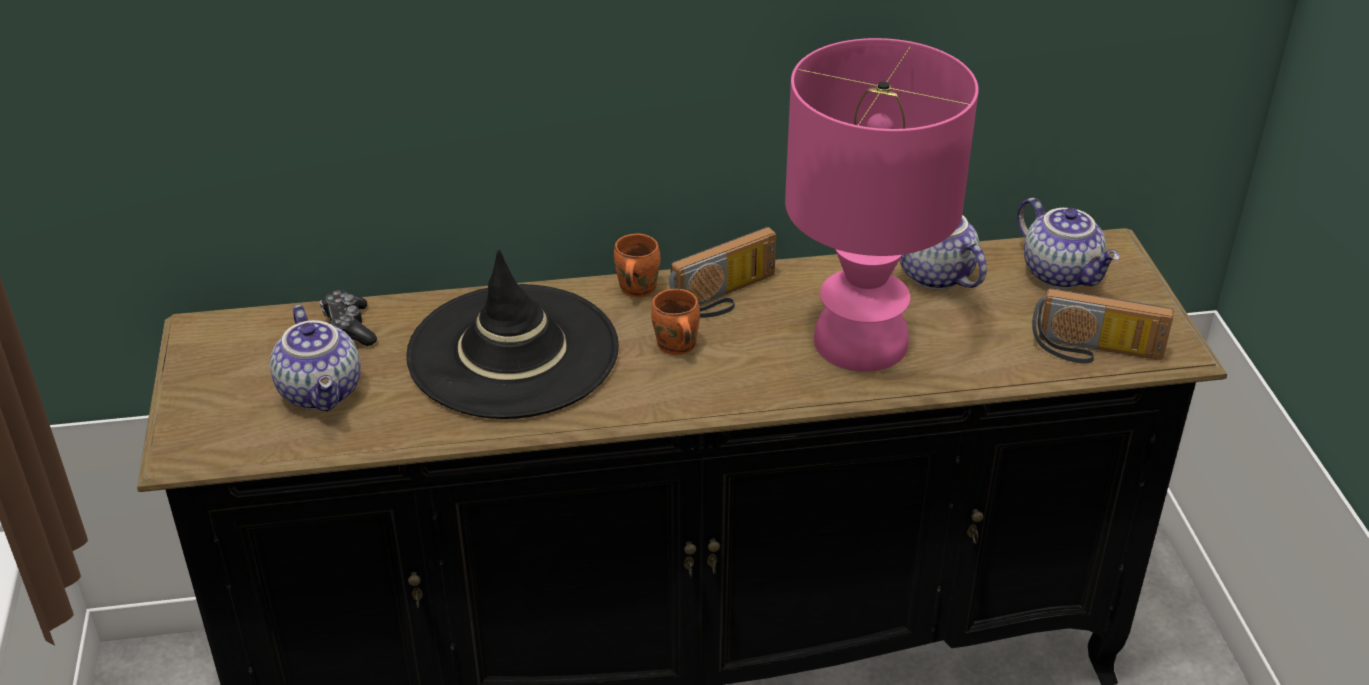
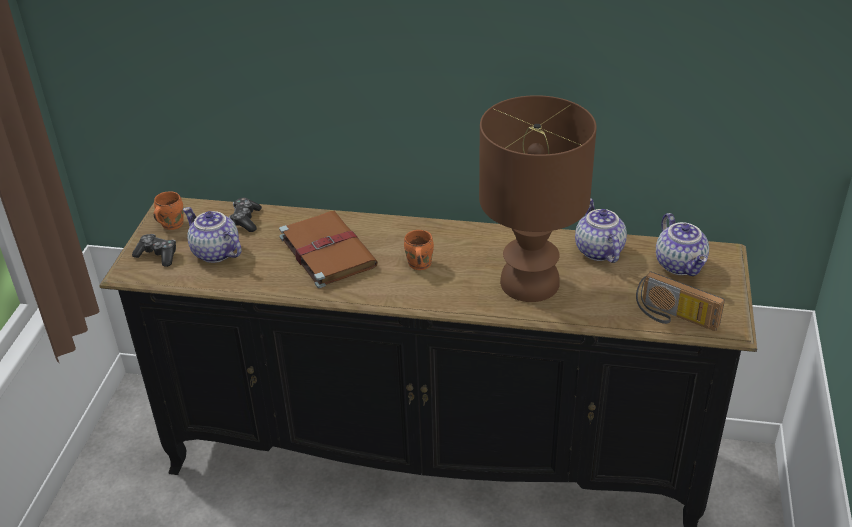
camera: 20 degrees right, 0 degrees up
teapot [270,305,361,411] -> teapot turned 135 degrees clockwise [183,207,241,263]
black hat [406,250,619,419] -> brown book [279,211,378,288]
orange mug [614,234,661,297] -> orange mug moved to [154,191,184,230]
radio [669,227,776,318] -> none
pink table lamp [785,38,979,372] -> brown table lamp [479,95,597,302]
none -> game controller [132,234,176,267]

